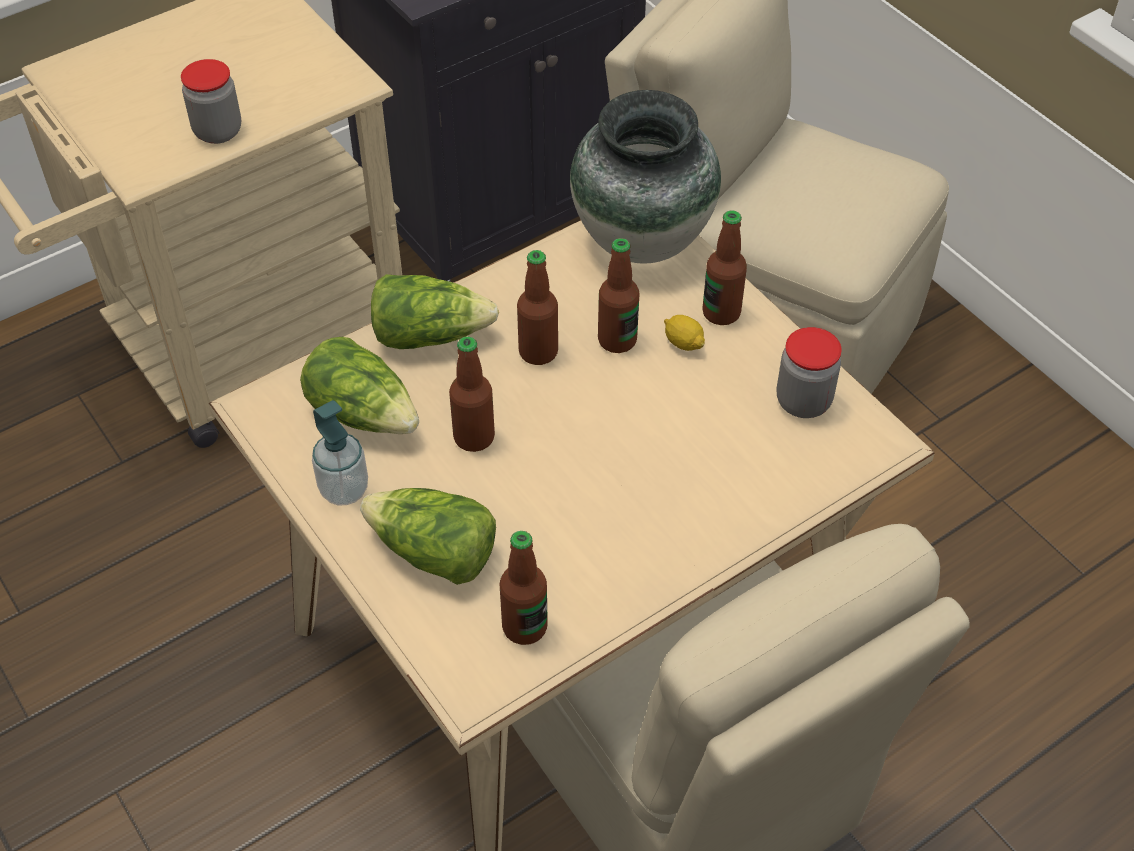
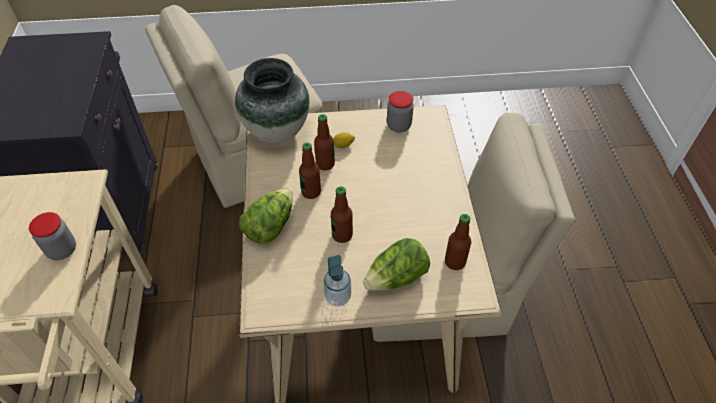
camera: 60 degrees left, 0 degrees up
lettuce [300,337,419,434] -> none
bottle [702,210,747,325] -> none

